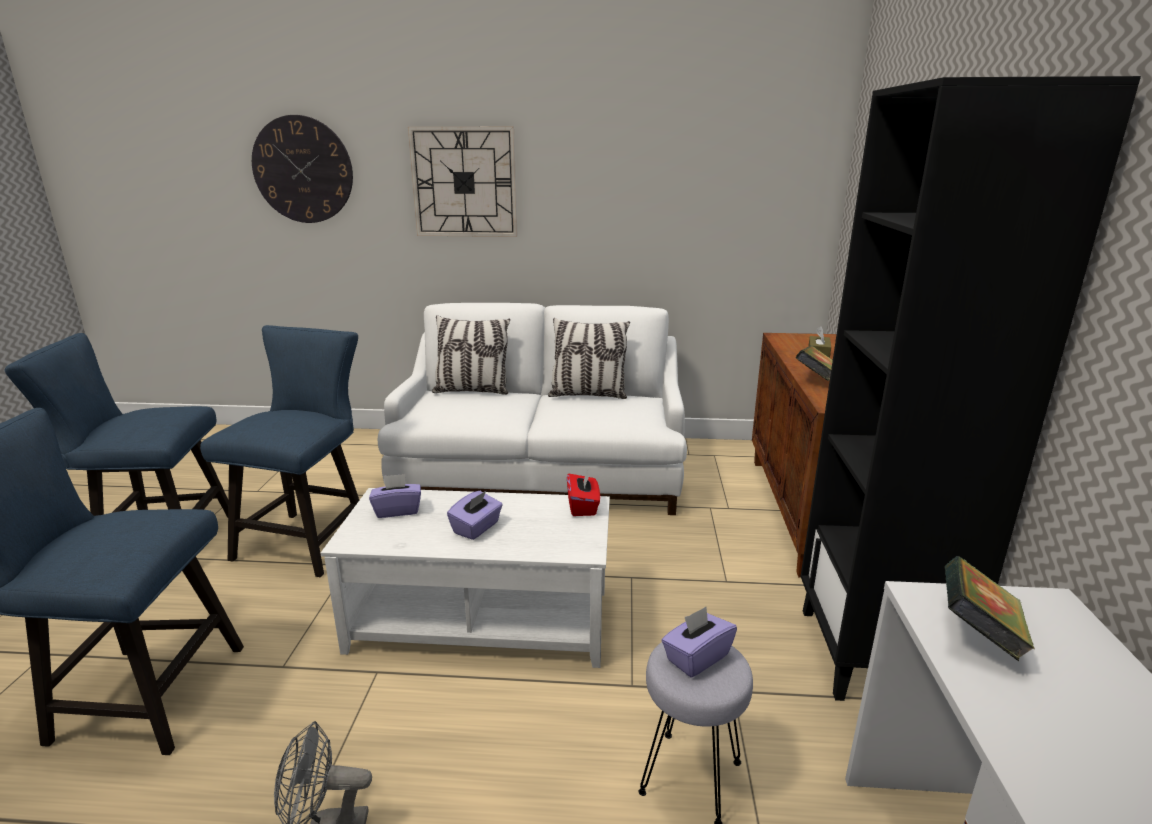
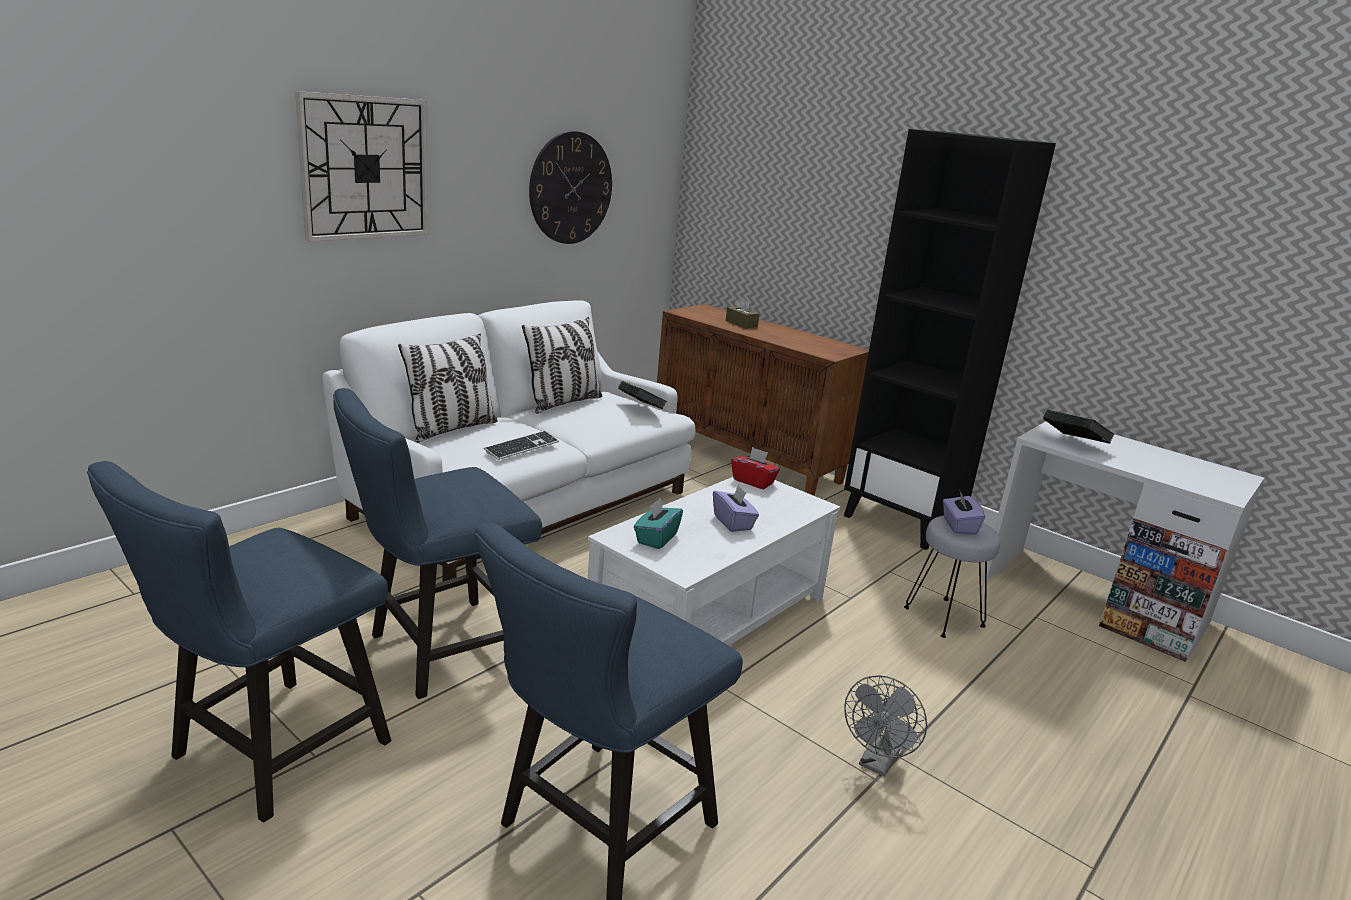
camera: 55 degrees left, 0 degrees up
blue chair [200,325,359,577] -> blue chair turned 90 degrees counterclockwise [333,388,542,699]
wall clock [252,115,353,223] -> wall clock moved to [529,131,612,244]
purple tissue box [369,474,421,518] -> turquoise tissue box [634,498,683,549]
book [795,346,833,381] -> book moved to [618,381,667,409]
none -> keyboard [484,431,559,460]

